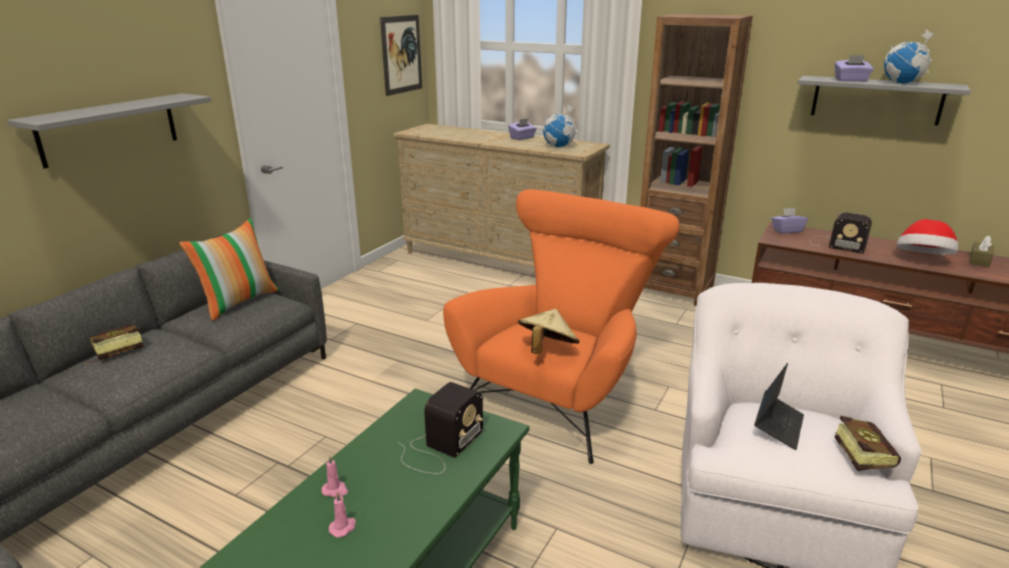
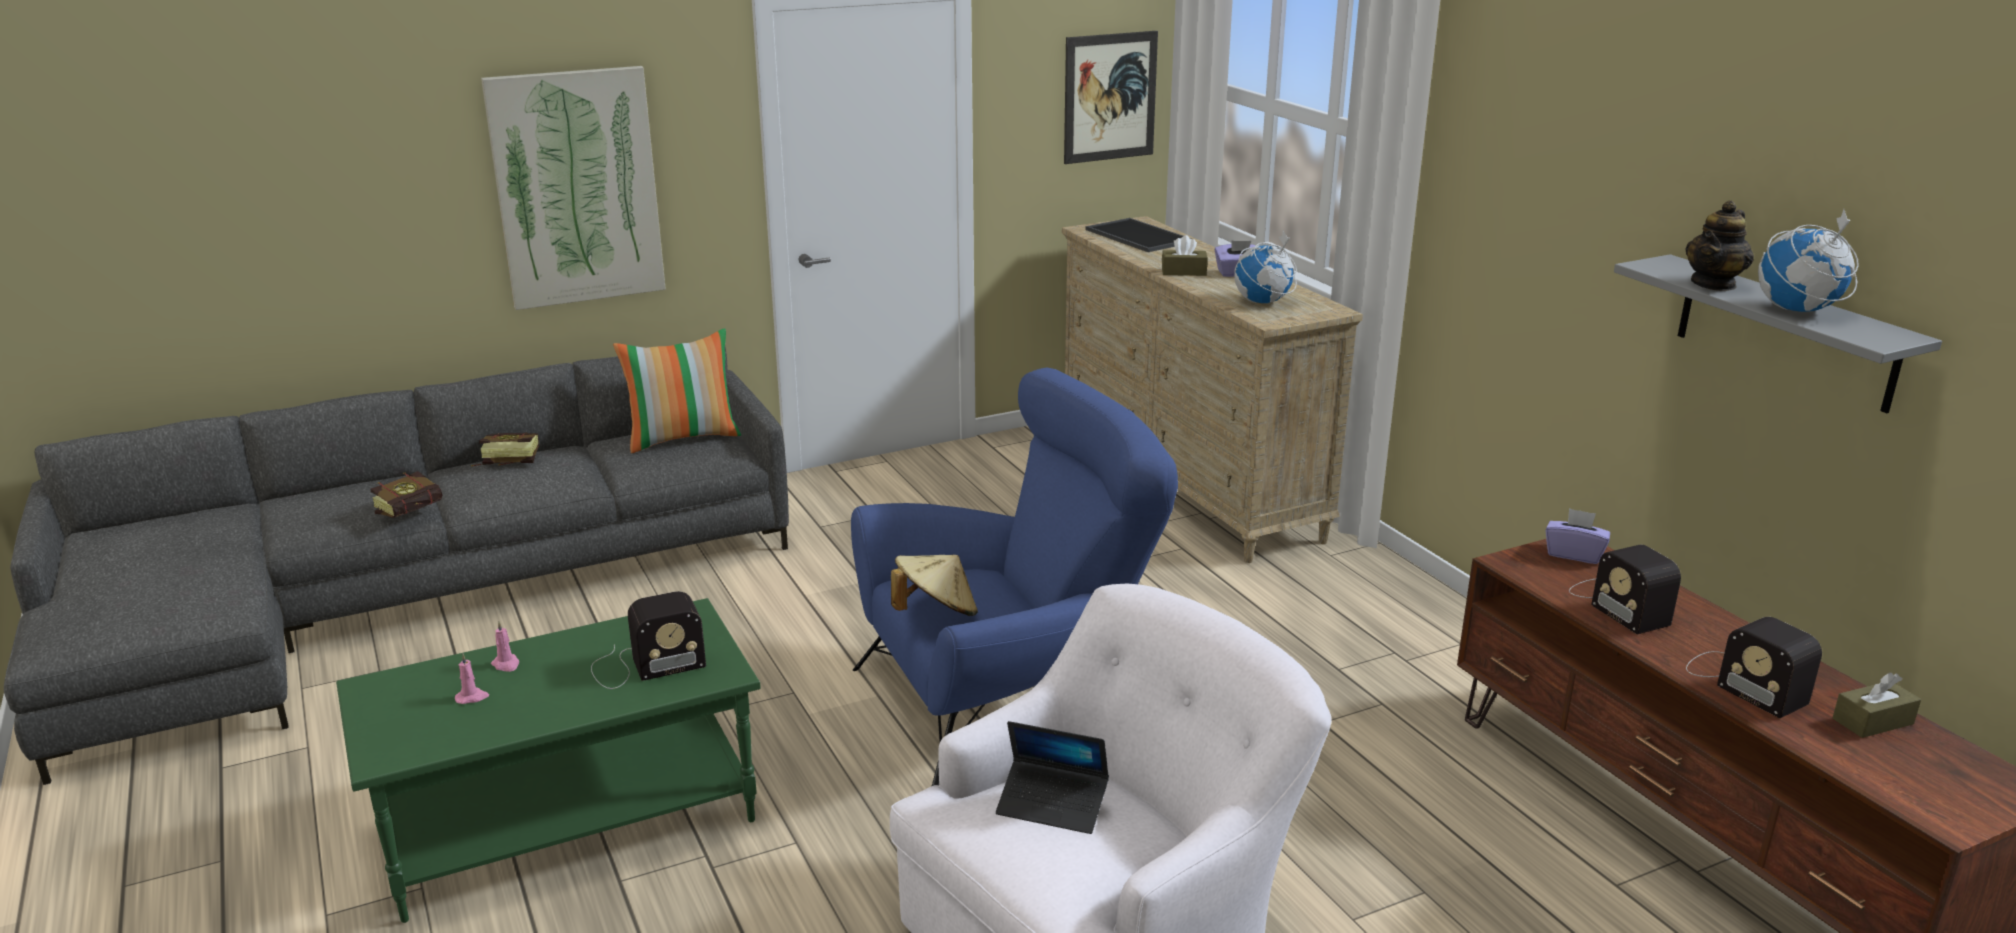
camera: 35 degrees right, 0 degrees up
grey shelf [7,93,211,169] -> picture [481,66,666,310]
orange armchair [443,189,679,464] -> blue armchair [851,368,1178,786]
brown bookcase [640,14,753,306] -> none
laptop [754,363,804,450] -> laptop turned 45 degrees clockwise [996,721,1109,834]
purple tissue box [835,55,874,82] -> teapot [1685,200,1754,291]
book [835,416,901,471] -> book moved to [370,471,442,518]
hat [896,219,958,255] -> radio [1686,617,1822,718]
none -> tray [1085,218,1191,252]
none -> brown tissue box [1162,235,1208,276]

